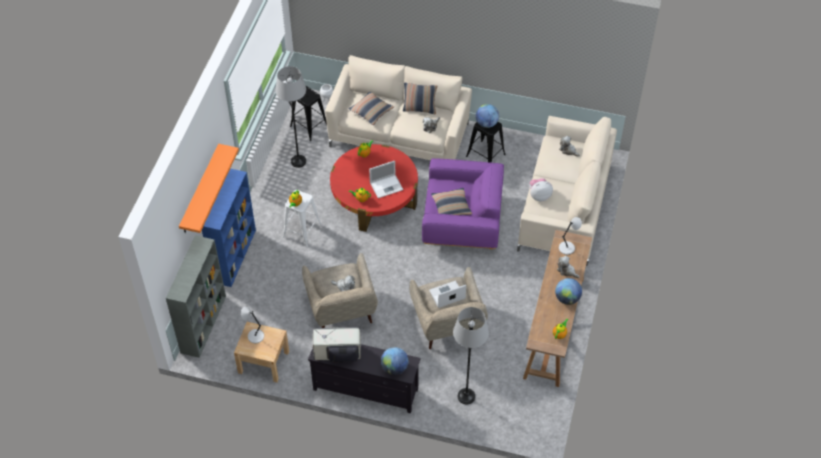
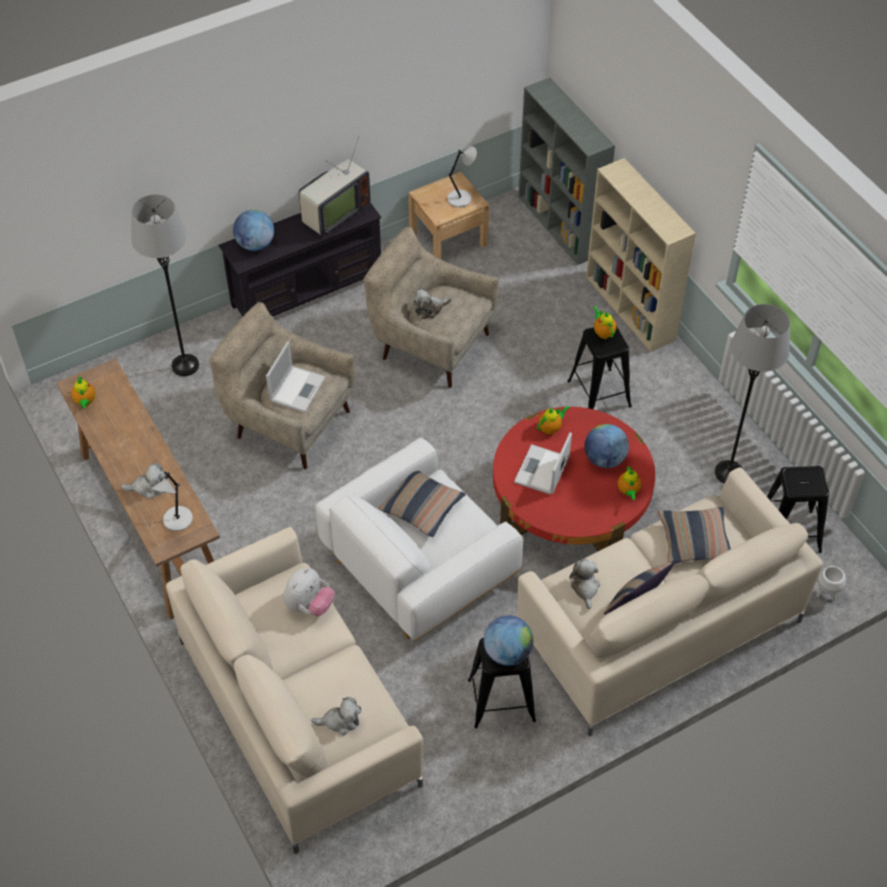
camera: 135 degrees right, 0 degrees up
orange shelf [179,144,239,233] -> none
blue bookcase [202,169,256,287] -> beige bookcase [586,158,696,352]
white stool [283,190,322,247] -> black stool [567,325,632,409]
purple armchair [422,158,504,249] -> white armchair [315,438,523,641]
globe [555,278,582,305] -> globe moved to [584,424,629,468]

